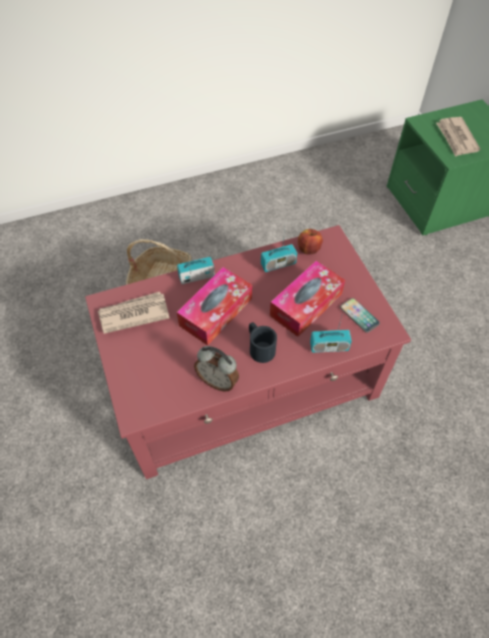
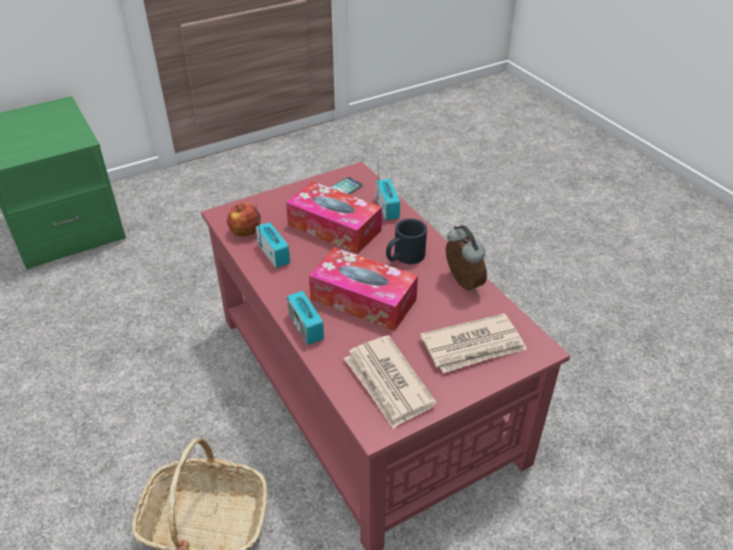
camera: 100 degrees left, 15 degrees down
alarm clock [194,346,239,392] -> alarm clock turned 45 degrees counterclockwise [446,225,487,293]
newspaper [436,117,480,157] -> newspaper moved to [420,313,527,373]

